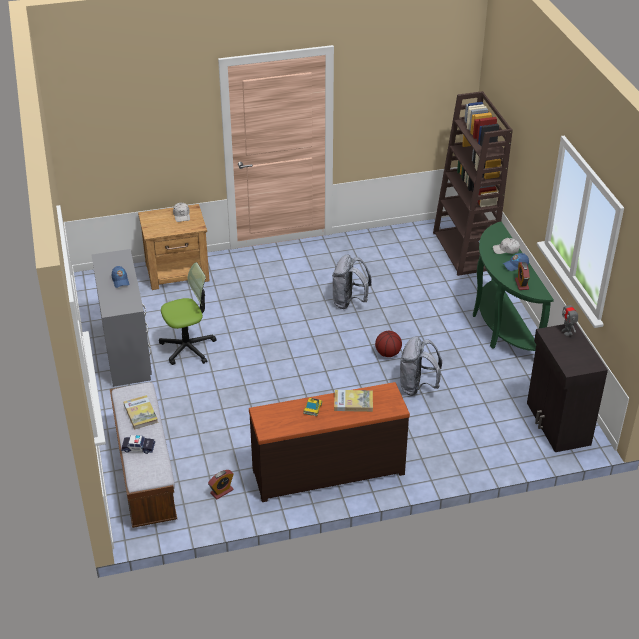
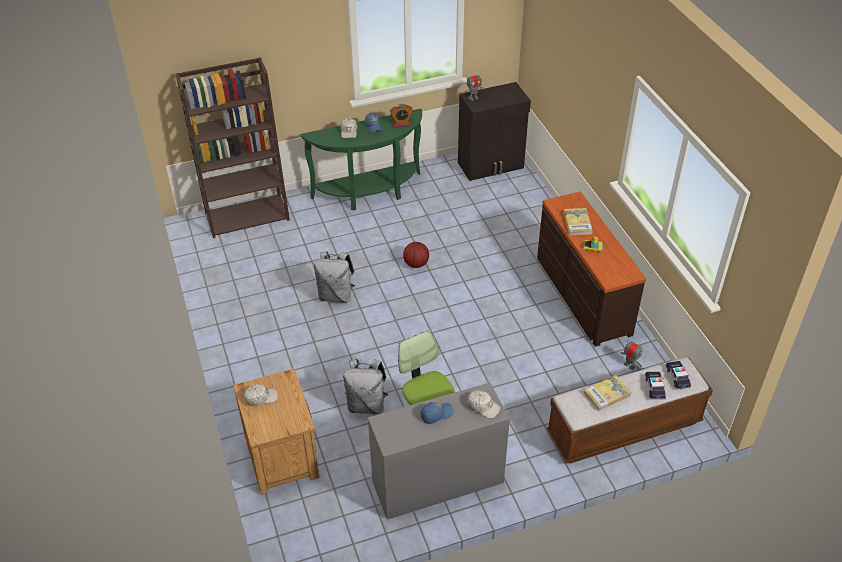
camera: 95 degrees left, 5 degrees up
alarm clock [208,470,234,499] -> toy robot [620,337,643,370]
grey backpack [400,336,442,396] -> grey backpack moved to [343,359,388,414]
none -> white cap [467,390,501,418]
none -> toy car [666,361,691,389]

